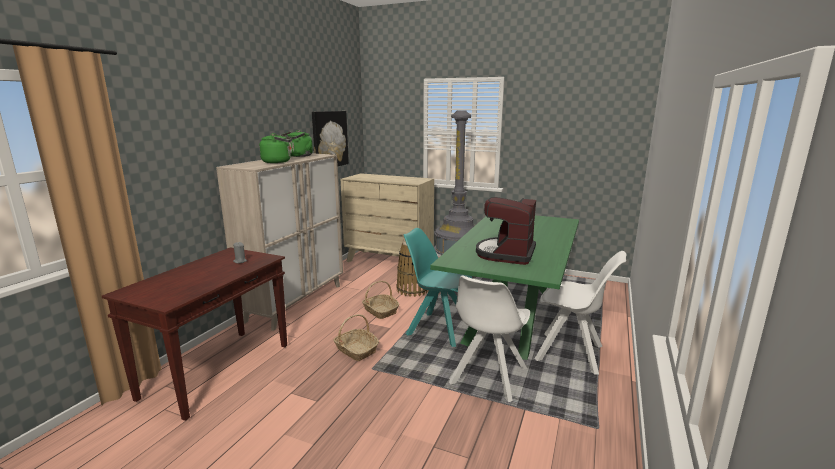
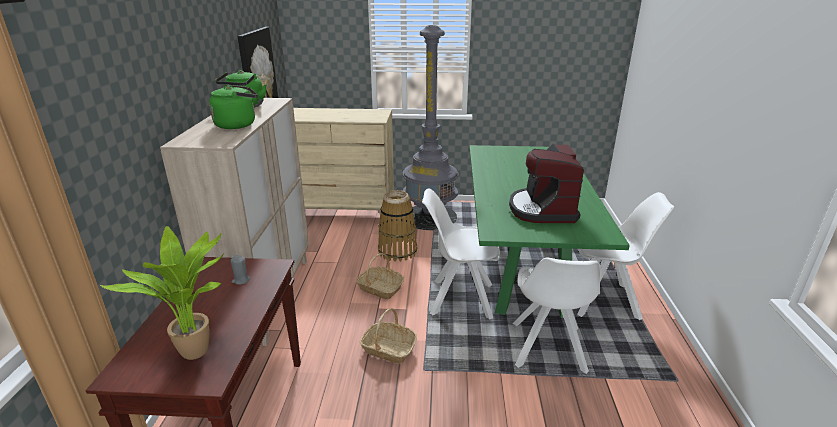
camera: 20 degrees left, 10 degrees up
turquoise chair [403,228,472,347] -> white chair [422,188,500,319]
none -> potted plant [100,226,224,360]

